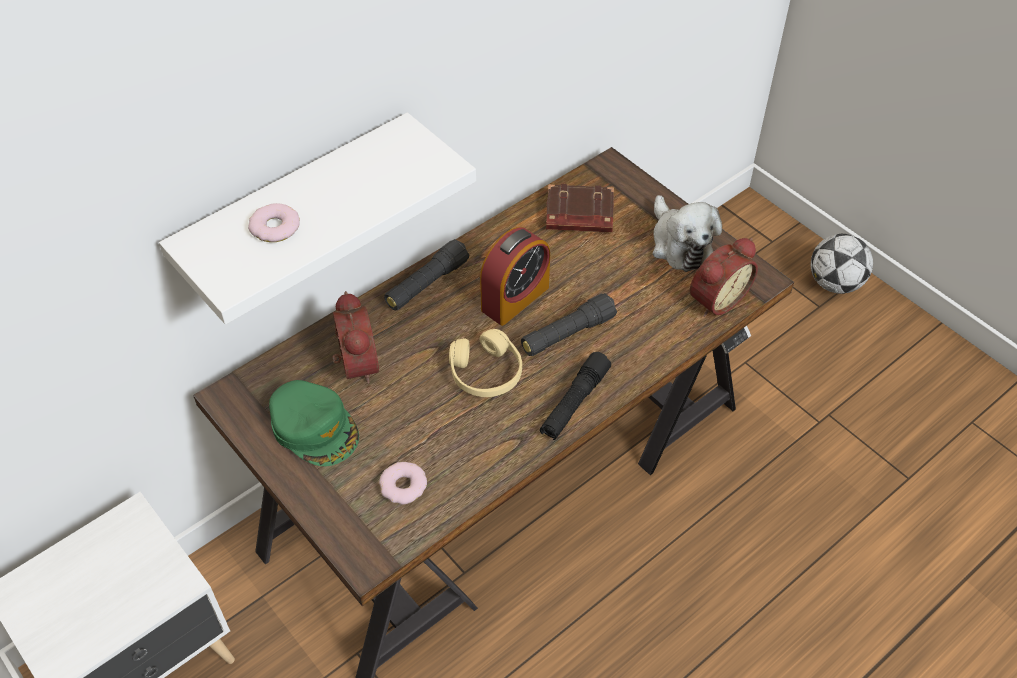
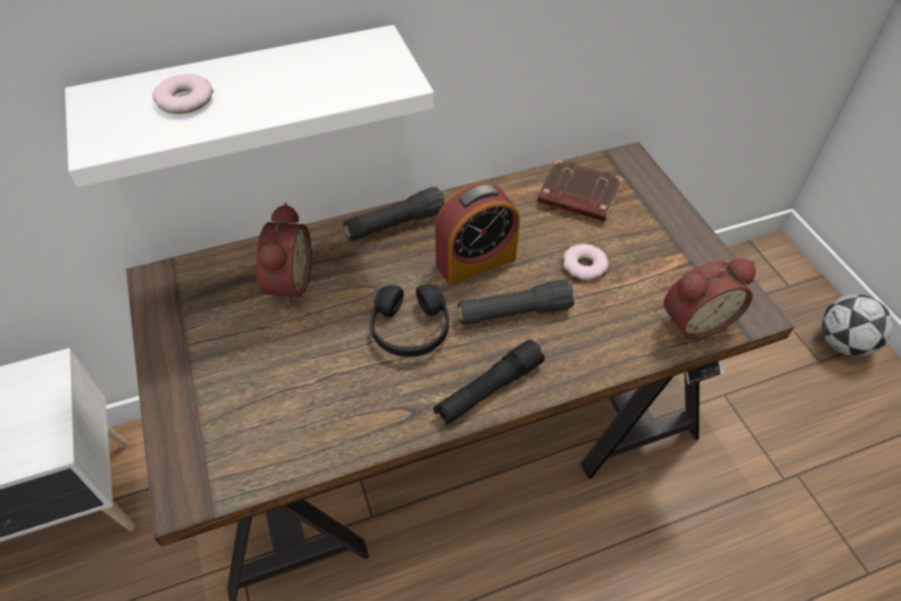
camera: 20 degrees right, 0 degrees up
green cap [269,380,359,466] -> none
donut [379,462,427,505] -> donut moved to [563,244,608,280]
beige headphones [449,329,522,397] -> black headphones [370,284,449,357]
plush toy [653,195,722,272] -> none

